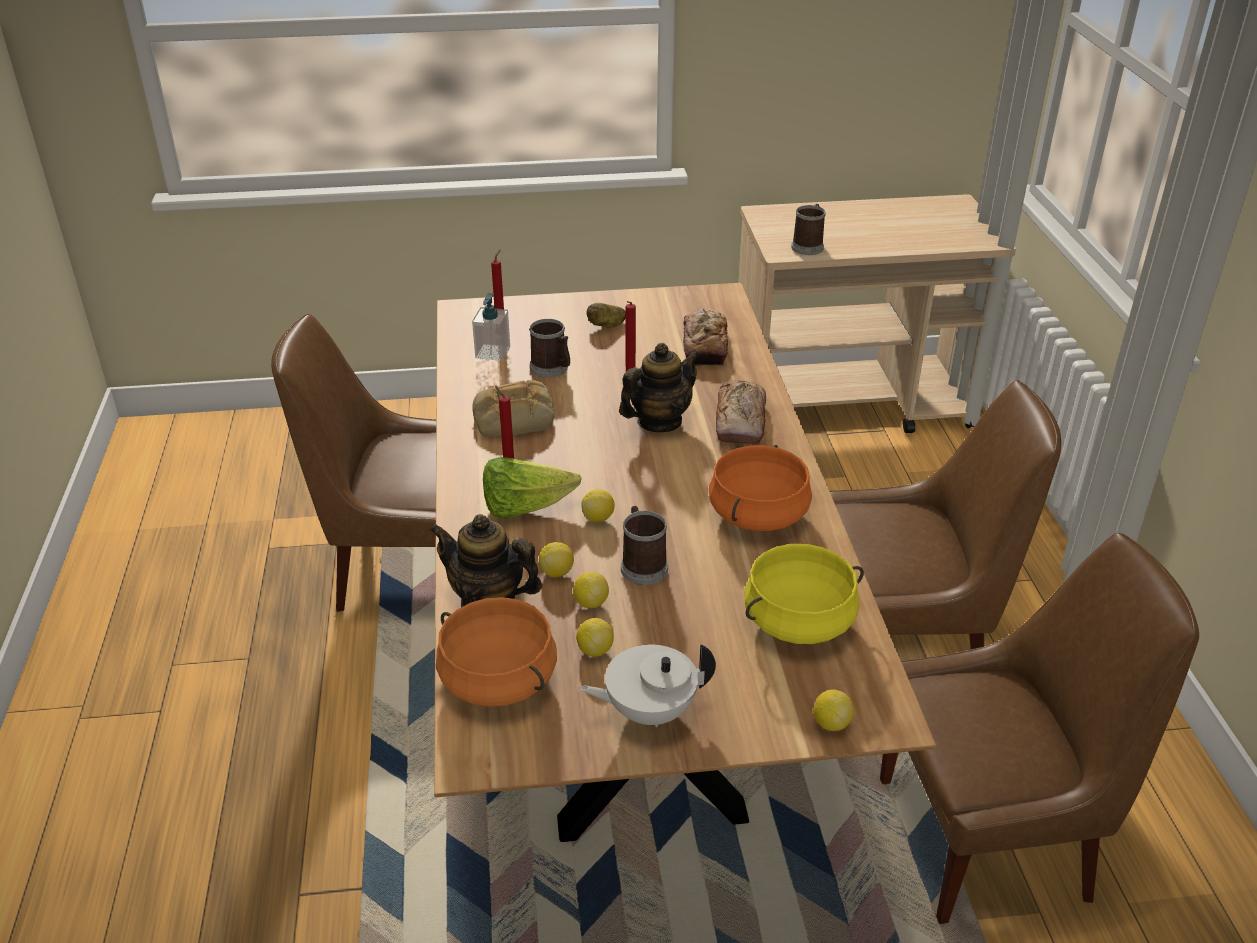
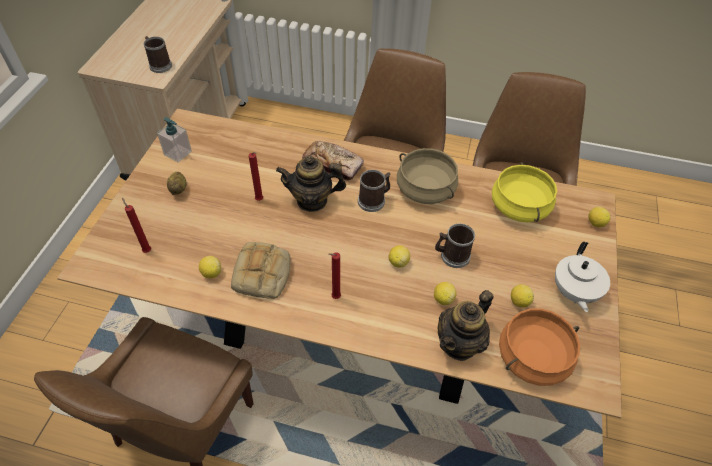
camera: 70 degrees left, 15 degrees up
soap dispenser [472,293,510,361] -> soap dispenser moved to [157,117,192,163]
lettuce [483,457,582,518] -> none
mug [529,319,570,378] -> mug moved to [358,170,390,212]
lemon [573,572,609,608] -> lemon moved to [199,256,221,278]
teapot [619,343,701,432] -> teapot turned 75 degrees counterclockwise [276,155,346,212]
bread [683,309,728,366] -> none
orange cooking pot [709,445,812,531] -> beige cooking pot [397,148,458,204]

